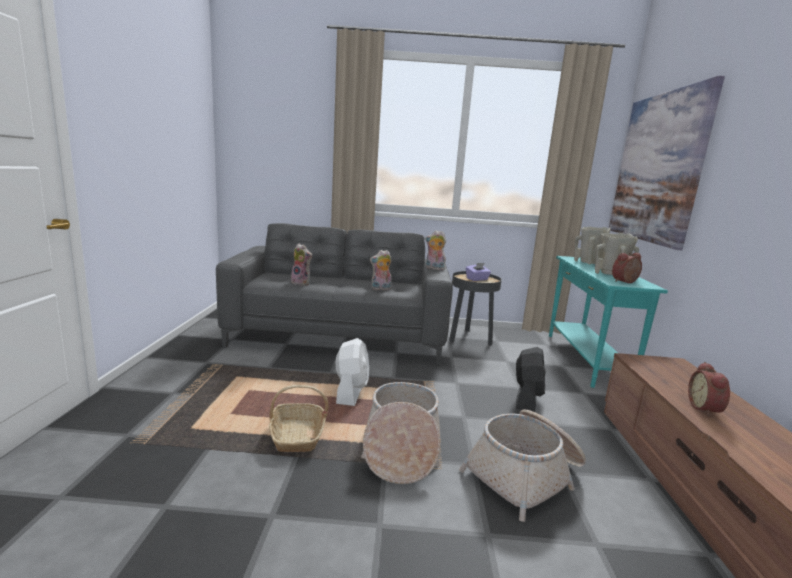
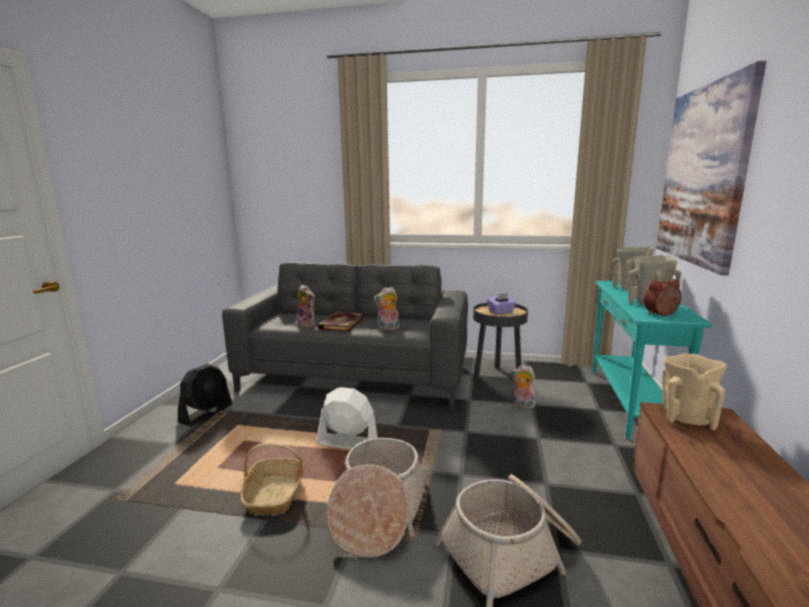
camera: 10 degrees right, 0 degrees up
white fan [336,338,369,406] -> white fan turned 90 degrees counterclockwise [317,387,378,449]
plush toy [425,230,446,270] -> plush toy moved to [510,365,535,409]
black fan [516,347,546,412] -> black fan moved to [178,364,232,427]
alarm clock [688,362,730,417] -> none
none -> book [318,312,364,332]
none -> beige vase [662,353,727,430]

